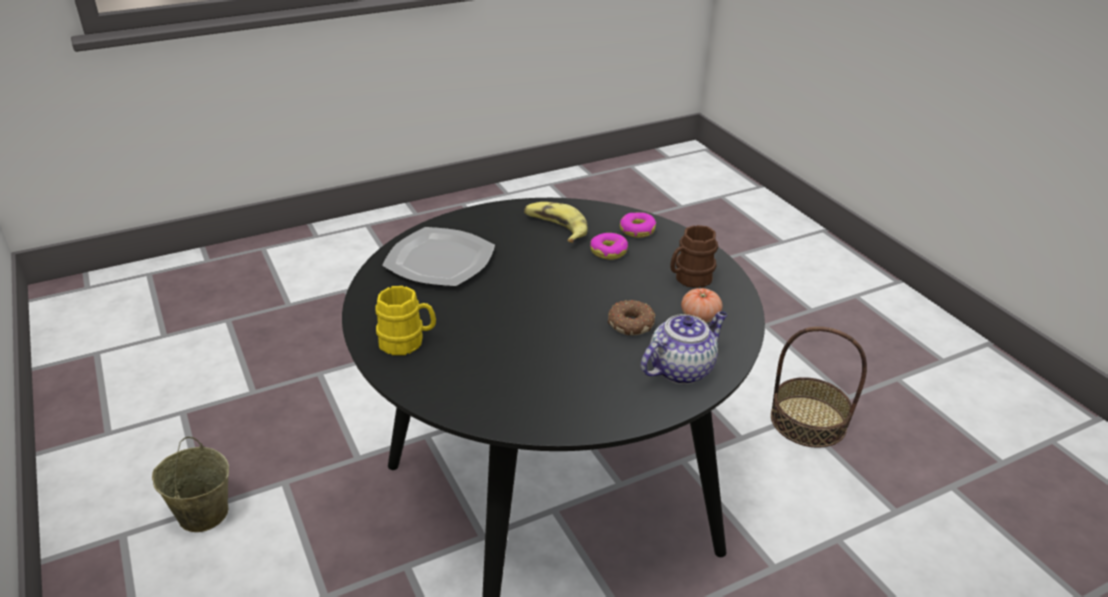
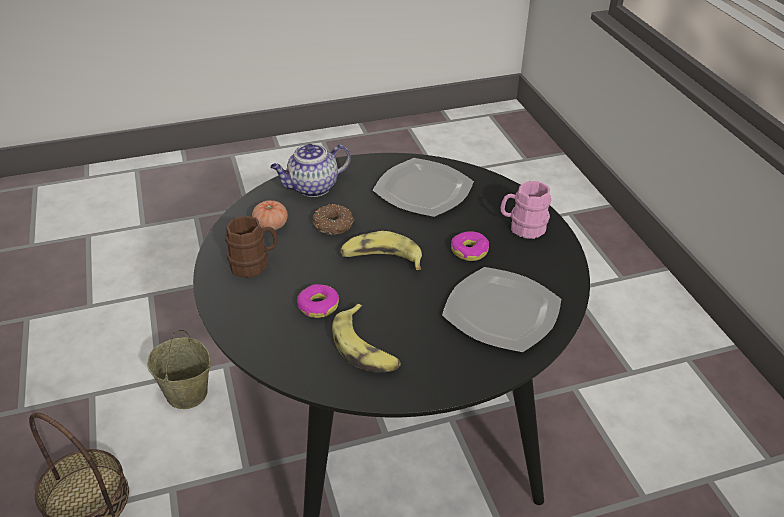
camera: 170 degrees left, 5 degrees up
beige bucket [152,437,229,532] -> beige bucket moved to [147,330,211,409]
yellow mug [375,286,436,355] -> pink mug [500,181,551,239]
donut [620,212,656,238] -> donut moved to [451,231,489,261]
none -> banana [340,231,422,270]
none -> plate [373,158,474,217]

